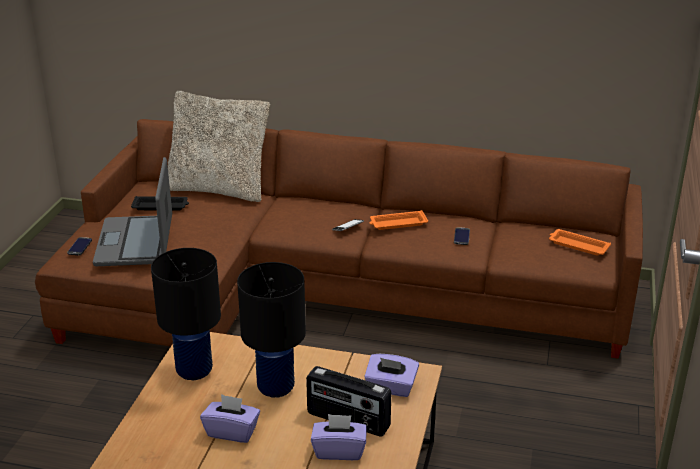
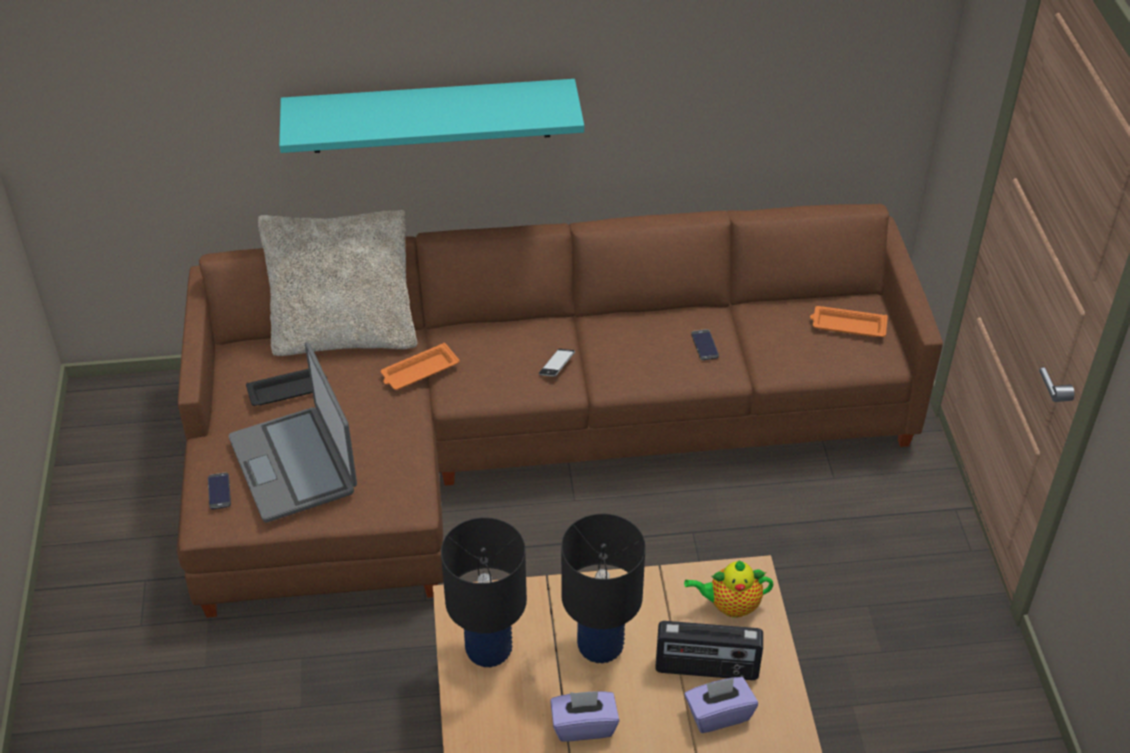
camera: 20 degrees left, 15 degrees up
purple tissue box [364,354,419,397] -> teapot [684,560,774,618]
orange tray [370,210,428,230] -> orange tray moved to [381,343,459,390]
none -> turquoise shelf [279,79,584,153]

